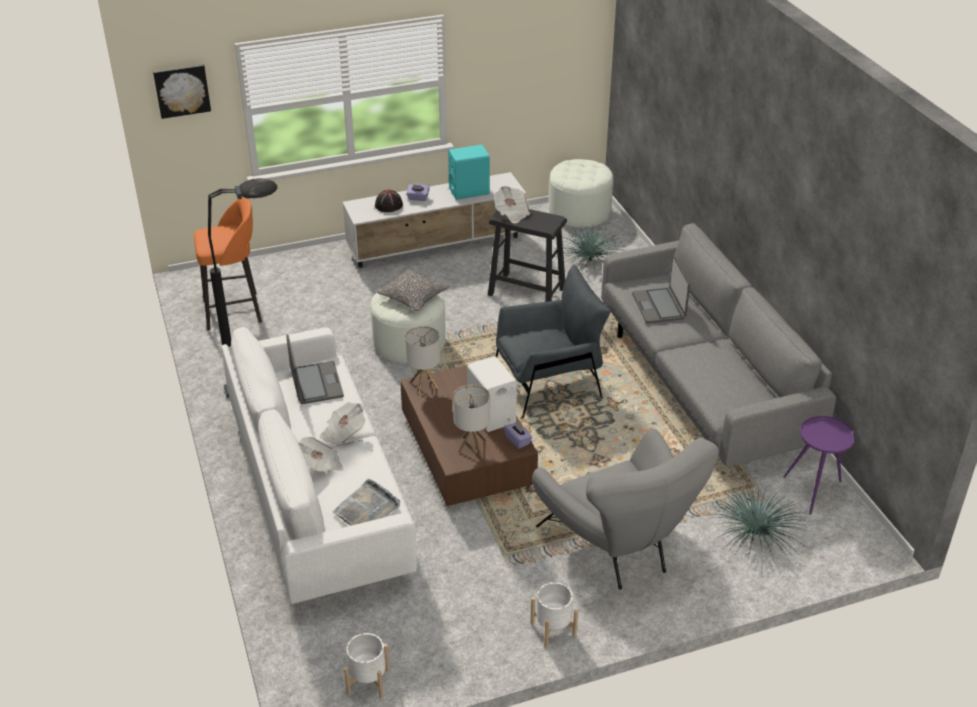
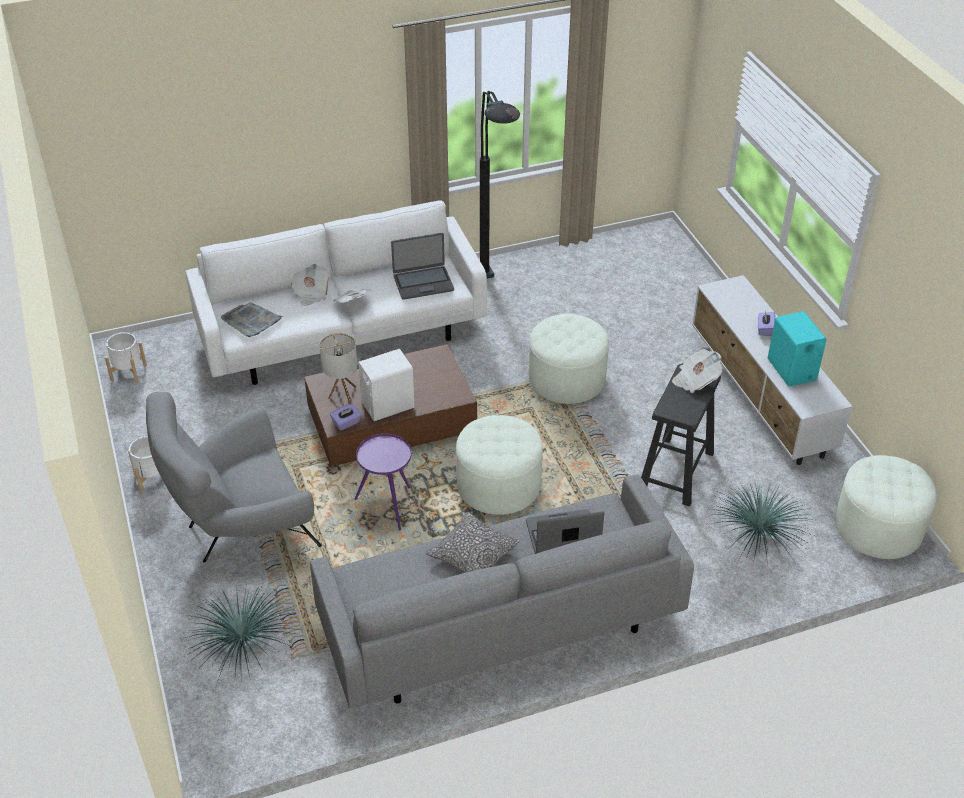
camera: 90 degrees right, 5 degrees up
picture [153,64,211,119] -> none
orange stool [194,196,262,331] -> none
black hat [375,190,403,212] -> none
pillow [376,269,449,311] -> pillow moved to [426,512,520,573]
table lamp [405,326,440,395] -> none
grey armchair [496,264,611,418] -> white ottoman [456,415,543,515]
purple side table [784,416,855,515] -> purple side table moved to [355,434,411,530]

